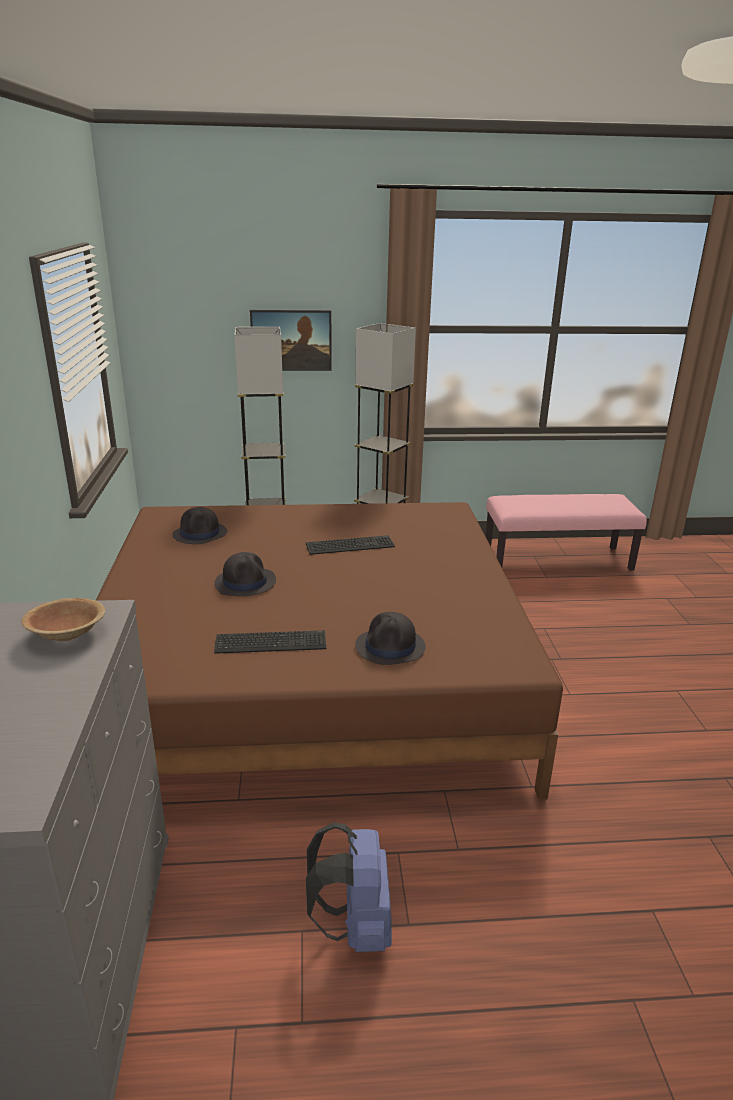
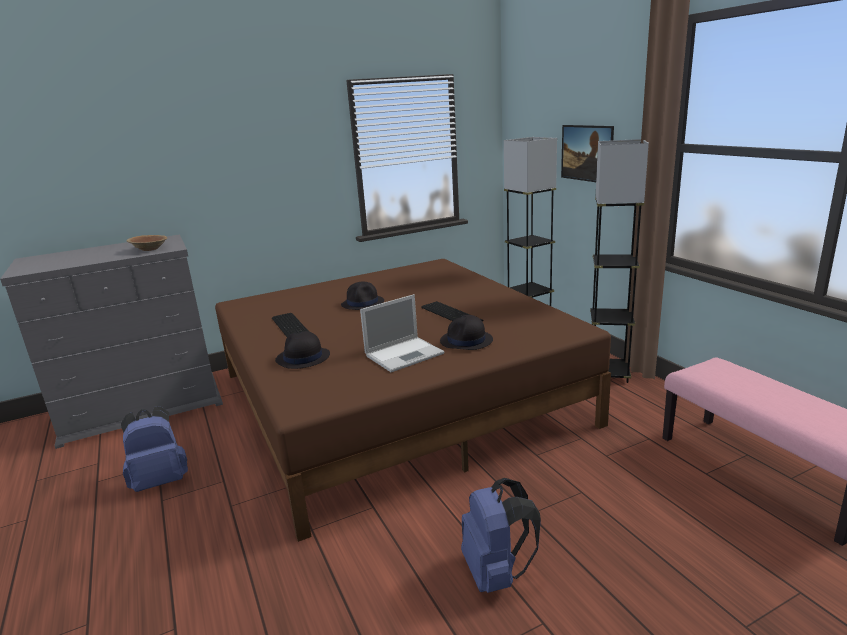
camera: 70 degrees right, 5 degrees down
black hat [172,507,227,544] -> black hat moved to [440,315,493,350]
none -> laptop [360,294,444,372]
none -> blue backpack [461,478,541,593]

